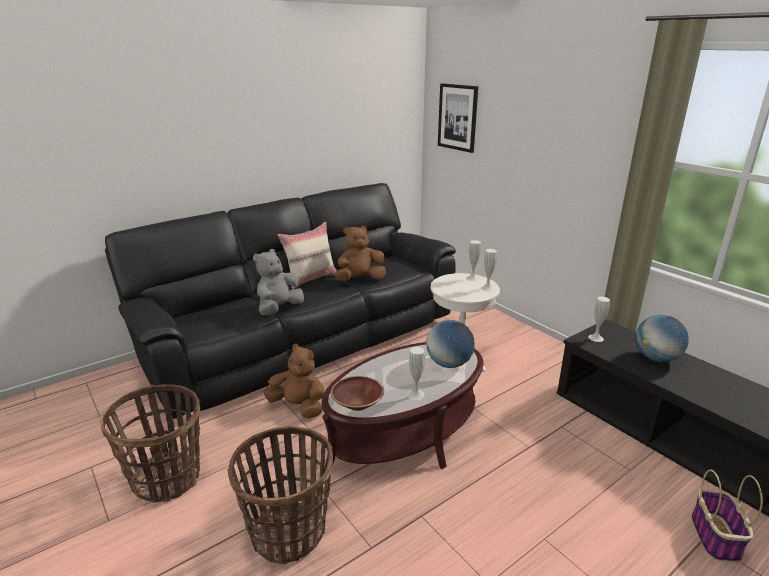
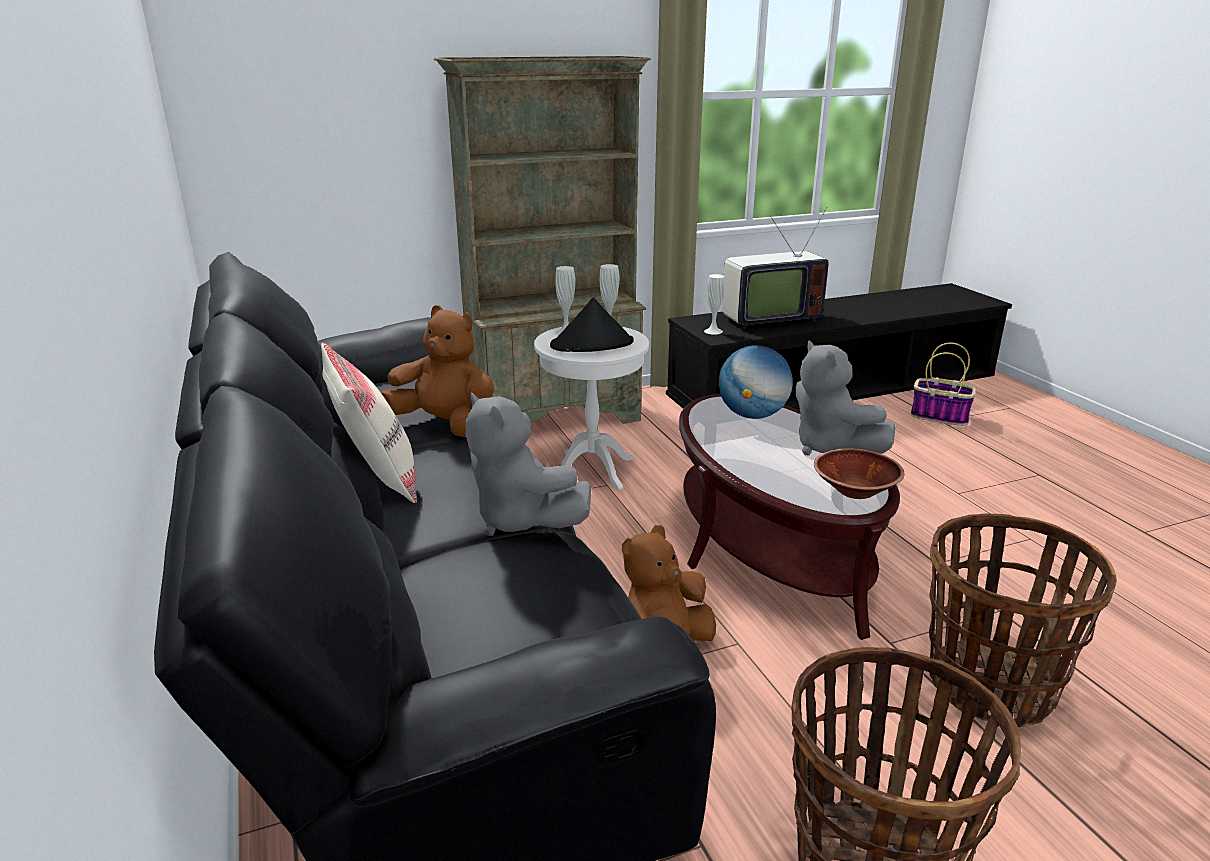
camera: 75 degrees left, 0 degrees up
brown plush toy [334,226,386,281] -> brown plush toy turned 120 degrees clockwise [381,305,494,437]
white vase [407,347,425,400] -> grey plush toy [795,340,895,456]
picture [438,83,478,153] -> none
globe [635,315,689,362] -> television [722,207,828,329]
none -> green bookcase [434,56,651,424]
none -> black hat [550,298,634,352]

